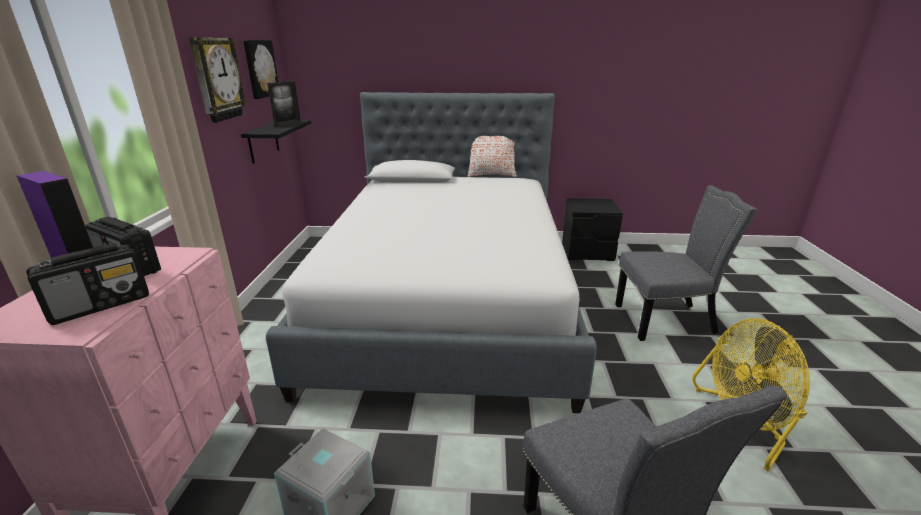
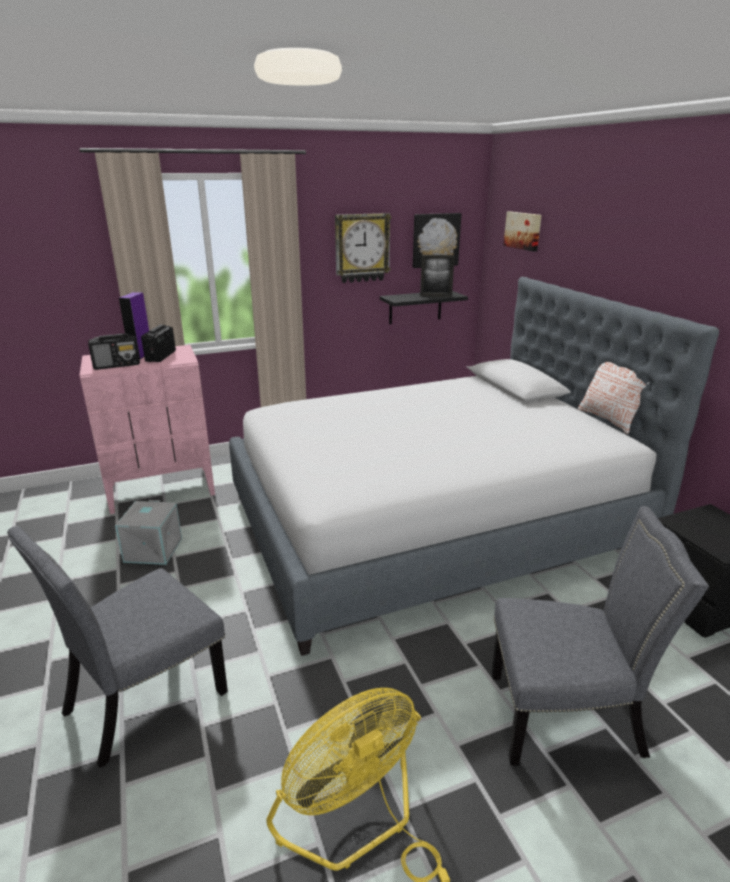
camera: 65 degrees right, 0 degrees up
radio [26,243,149,325] -> radio turned 45 degrees counterclockwise [88,333,140,370]
grey chair [615,185,757,341] -> grey chair turned 60 degrees counterclockwise [492,506,709,766]
none -> picture [503,211,542,252]

